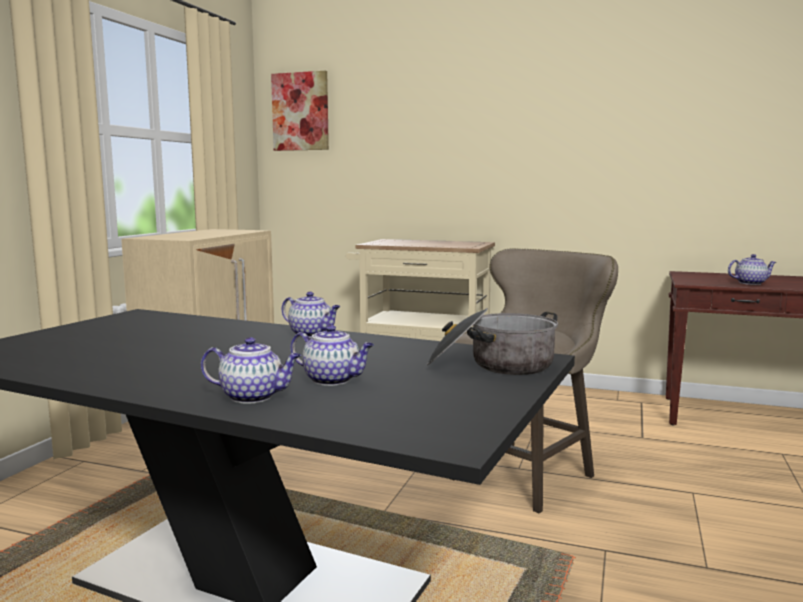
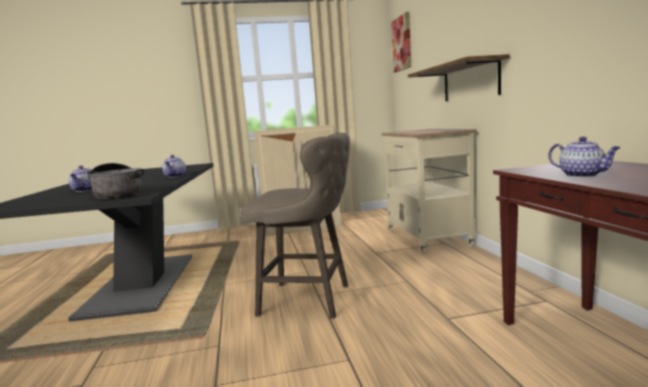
camera: 60 degrees right, 0 degrees up
teapot [201,337,301,403] -> none
none -> shelf [408,54,509,101]

